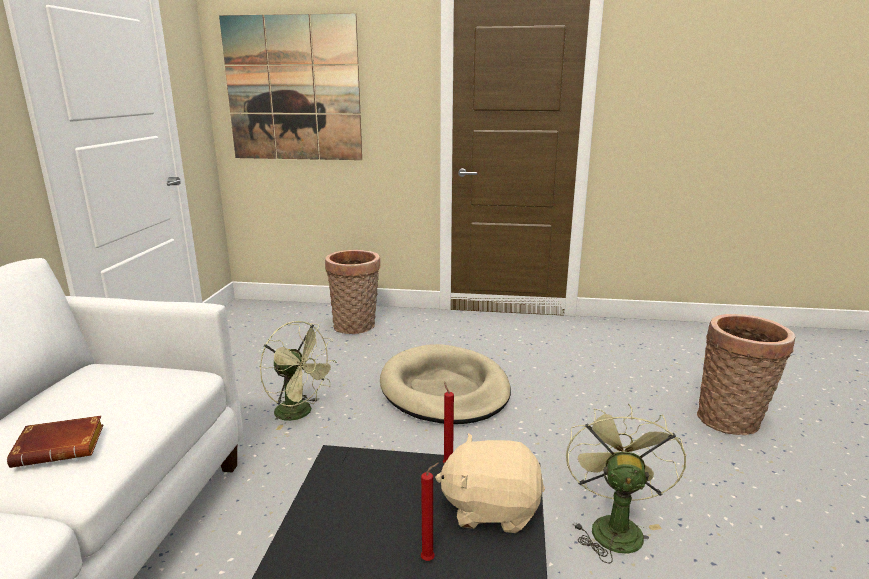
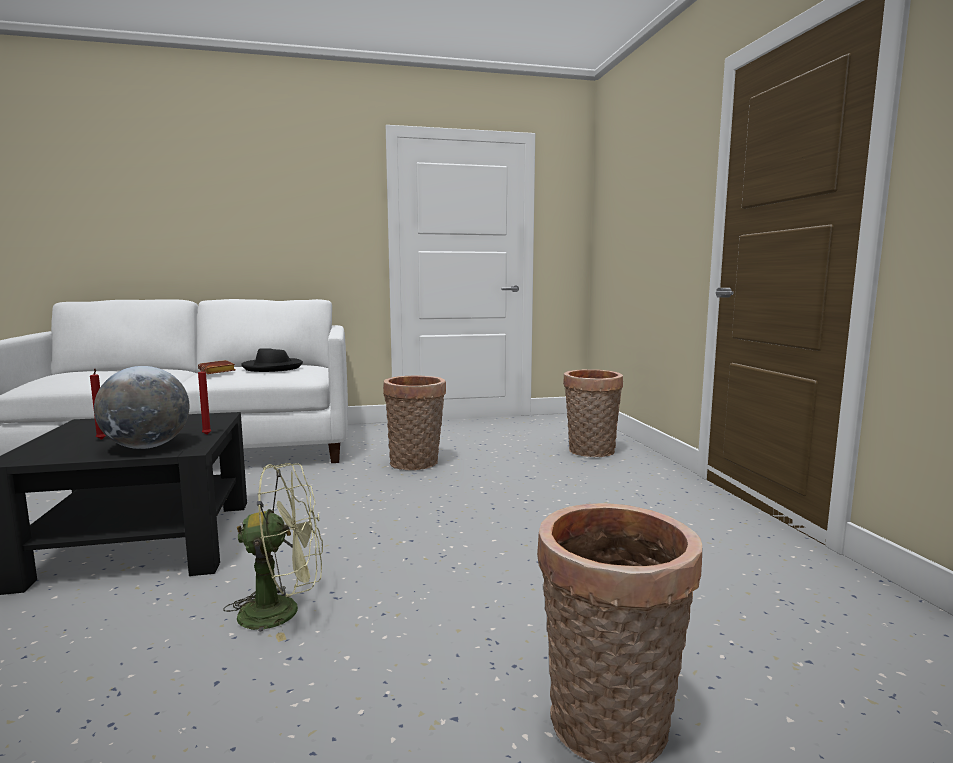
camera: 70 degrees right, 10 degrees down
picture [219,13,362,160] -> none
green fan [260,321,337,430] -> basket [383,376,446,470]
beige dog bed [380,344,511,424] -> none
beige plush toy [435,433,545,533] -> globe [94,366,189,449]
none -> black hat [241,348,303,372]

